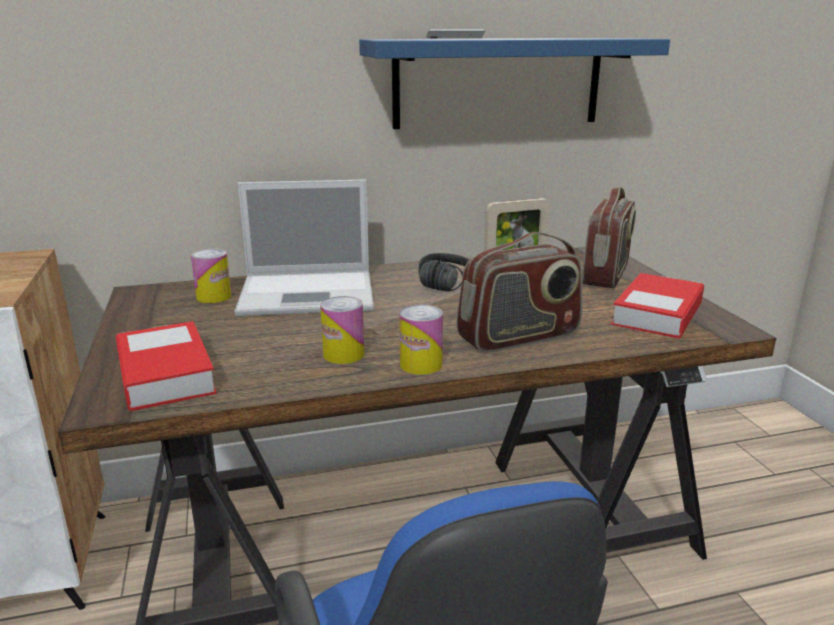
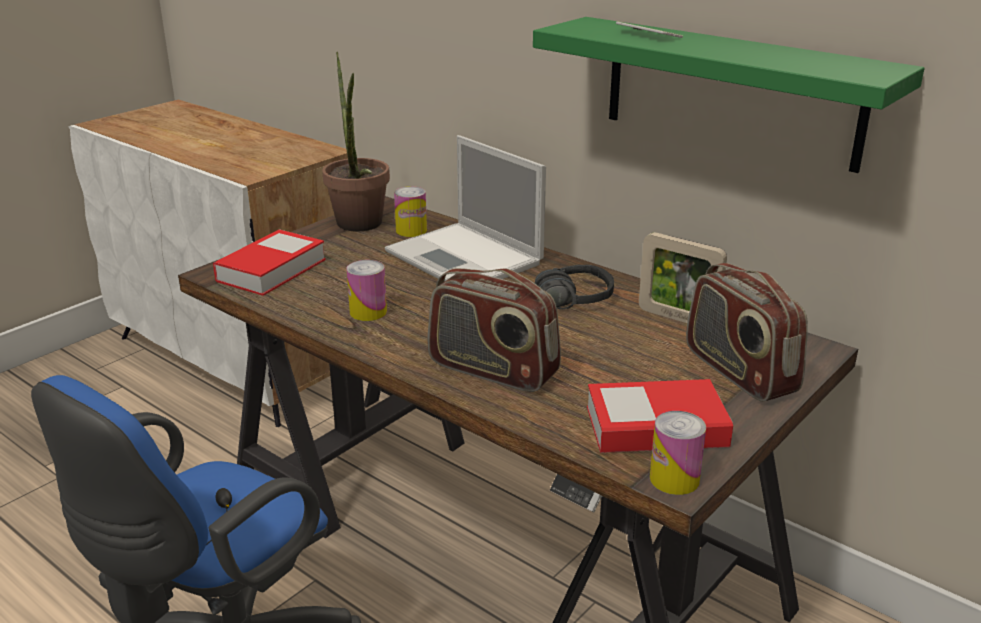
camera: 55 degrees right, 5 degrees up
blue shelf [359,38,670,129] -> green shelf [533,17,925,173]
can [399,305,443,375] -> can moved to [650,411,706,495]
radio [582,187,636,288] -> radio turned 75 degrees clockwise [686,263,808,402]
none -> potted plant [322,51,390,232]

